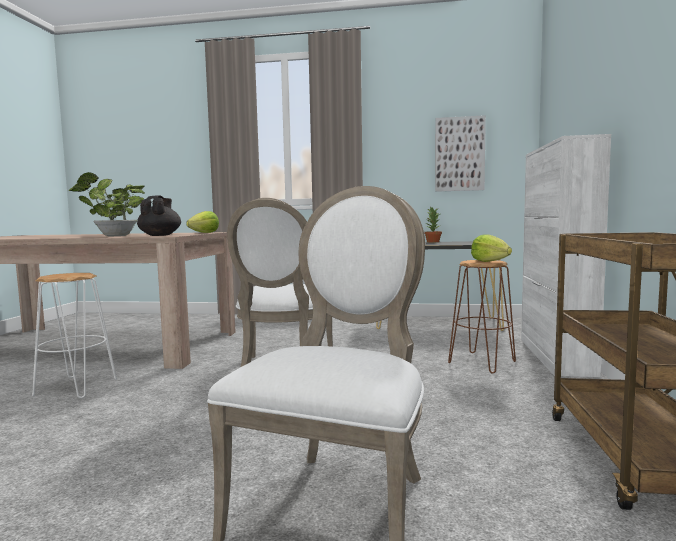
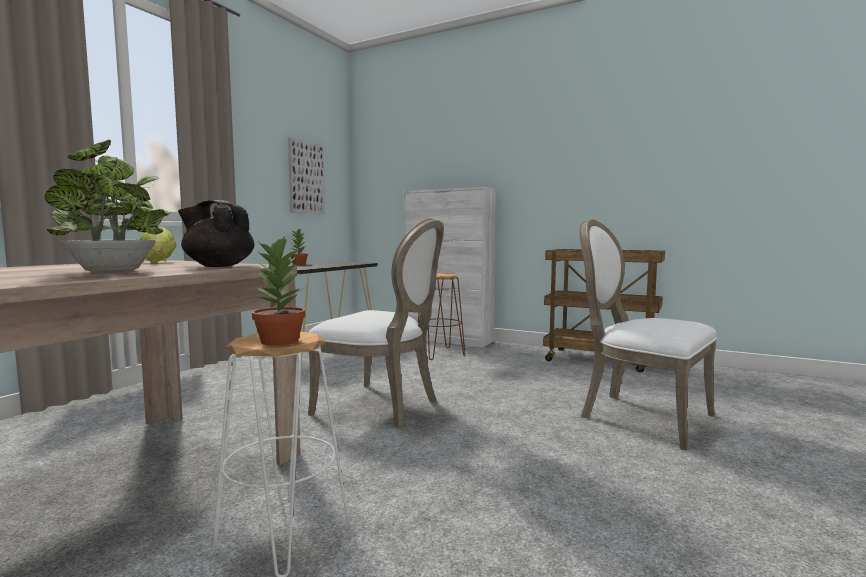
camera: 70 degrees left, 0 degrees up
lettuce [471,234,512,262] -> none
none -> potted plant [252,235,305,345]

